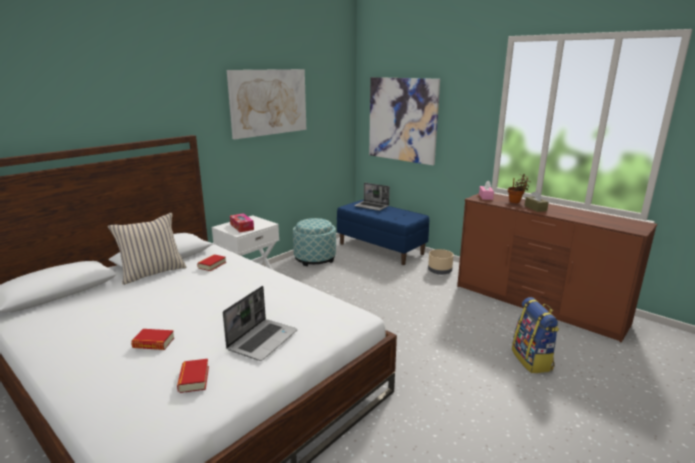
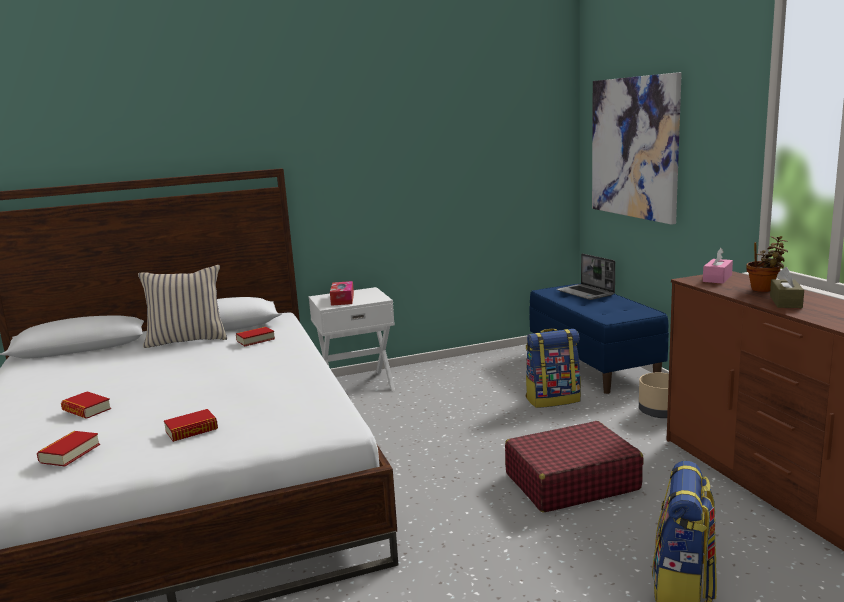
camera: 30 degrees right, 5 degrees down
laptop [223,286,297,361] -> book [164,409,218,442]
picture [227,69,306,139] -> none
ottoman [293,218,336,266] -> none
none -> red suitcase [505,421,644,513]
none -> backpack [526,328,581,408]

